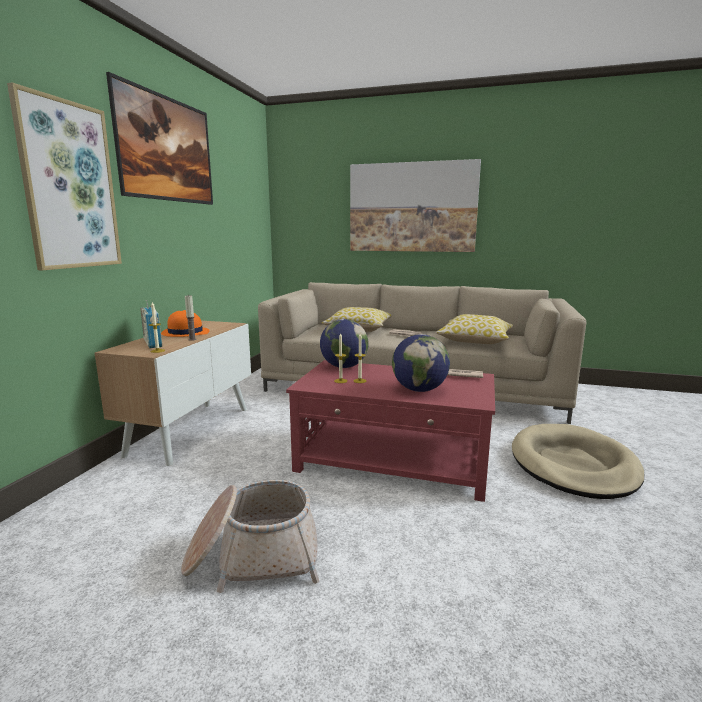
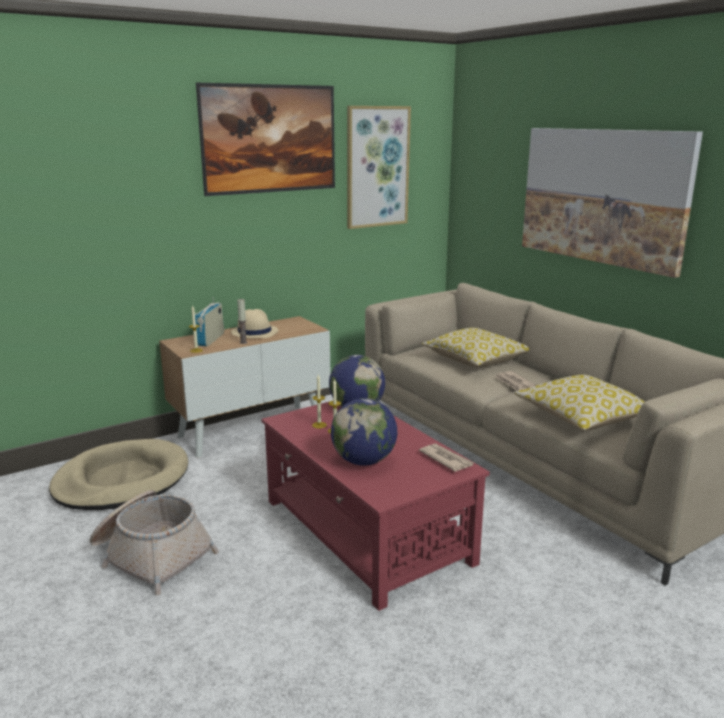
camera: 40 degrees right, 5 degrees up
picture [7,82,122,270] -> picture moved to [347,106,411,229]
orange hat [161,310,209,337] -> beige hat [231,309,278,338]
beige dog bed [512,424,644,499] -> beige dog bed moved to [49,439,188,510]

